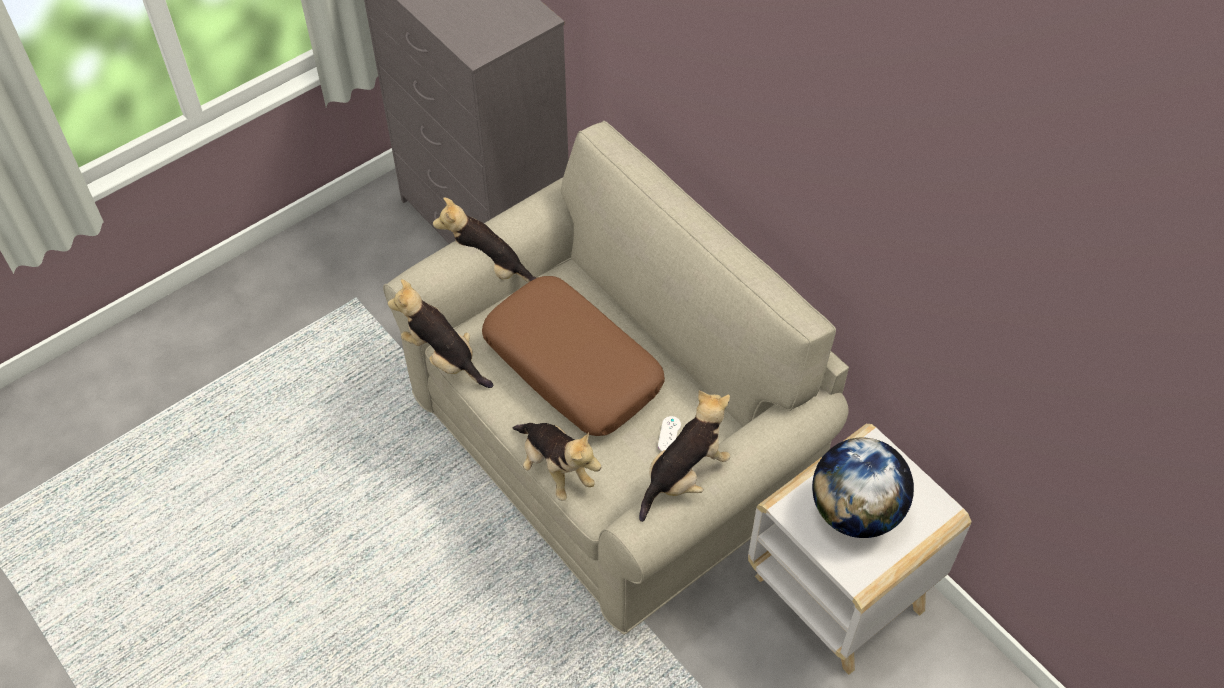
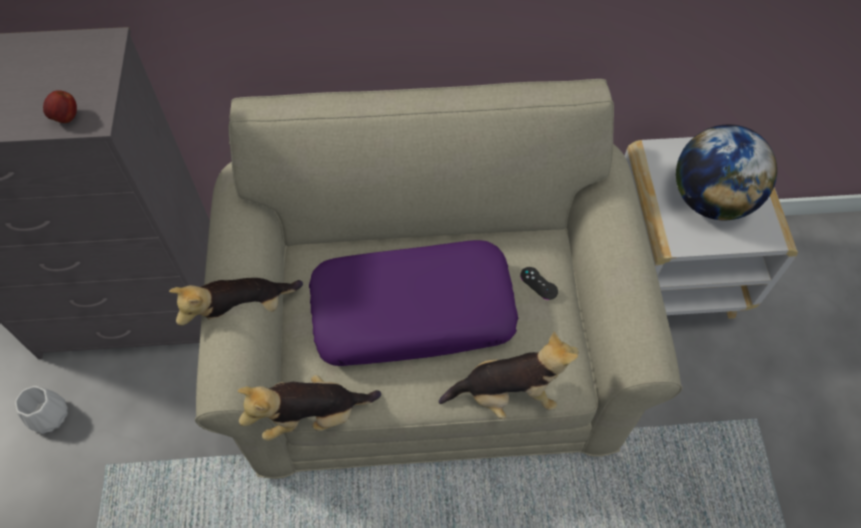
camera: 55 degrees left, 5 degrees up
brown pillow [482,276,665,436] -> purple pillow [309,240,518,366]
plush toy [639,390,730,522] -> none
white game controller [658,416,681,451] -> black game controller [520,267,558,300]
none -> white vase [15,386,68,434]
none -> apple [43,90,77,123]

